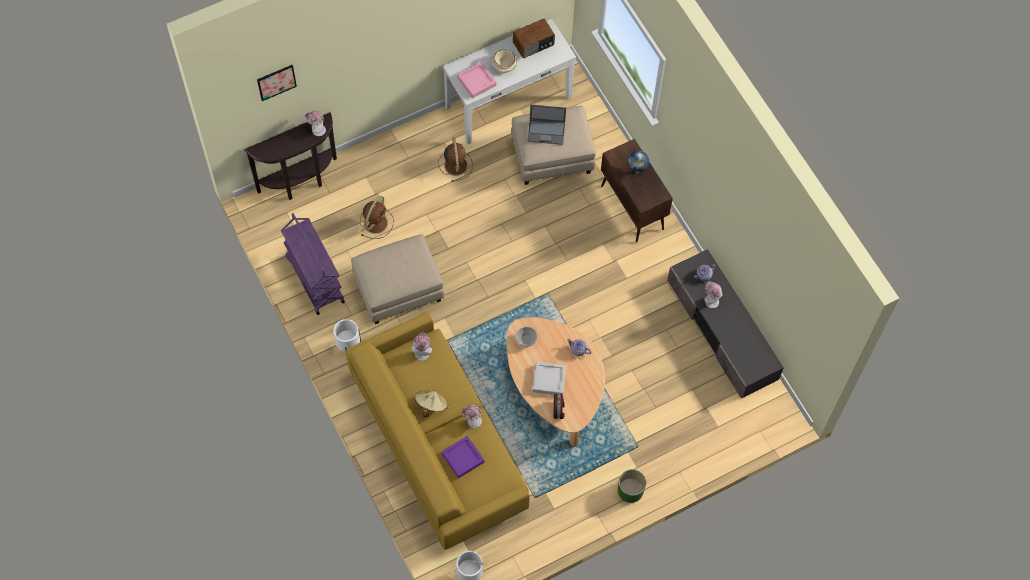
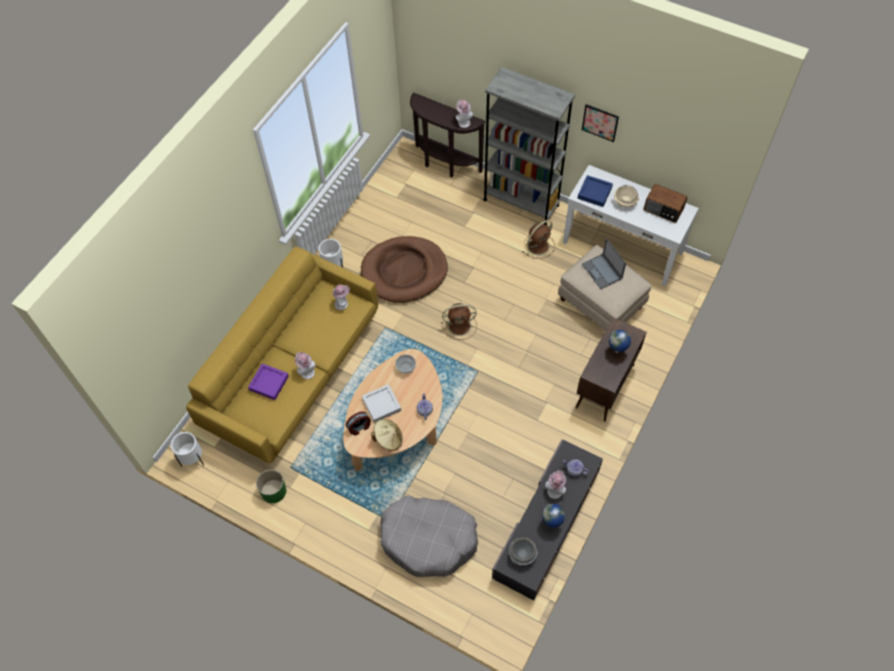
camera: 60 degrees right, 5 degrees down
picture [257,65,297,101] -> picture moved to [582,104,619,142]
purple cart [281,213,345,315] -> none
beige ottoman [351,234,444,324] -> brown dog bed [361,236,448,303]
brown fan [360,196,394,239] -> brown fan moved to [441,303,477,340]
beige hat [415,390,448,417] -> beige hat moved to [371,419,403,451]
pink tray [457,62,496,98] -> blue tray [577,175,613,207]
green planter [618,469,646,503] -> green planter moved to [256,470,286,503]
none -> grey dog bed [380,495,478,577]
none -> grey bookcase [483,67,575,226]
none -> grey bowl [509,537,538,566]
none -> globe [542,504,565,528]

